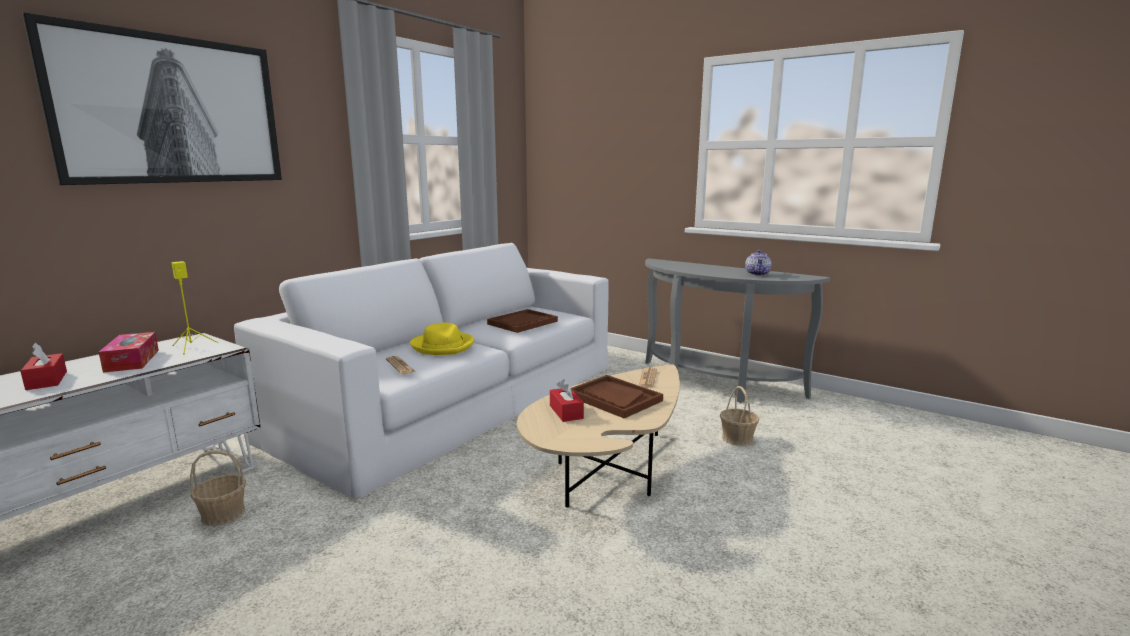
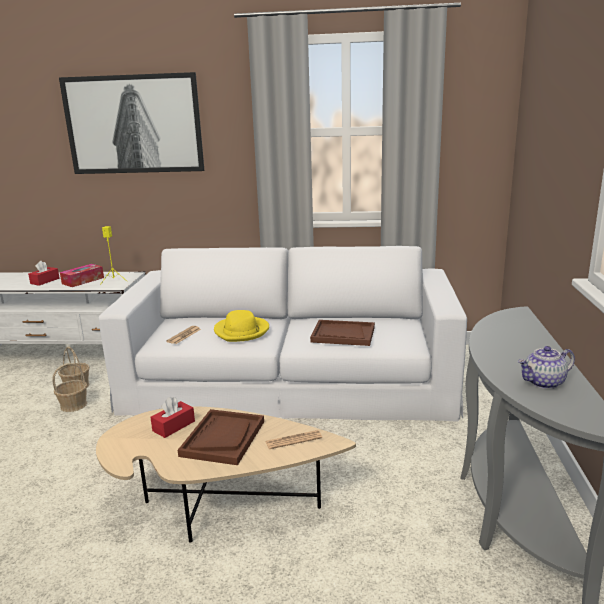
camera: 60 degrees right, 5 degrees up
basket [720,386,759,446] -> basket moved to [52,363,87,412]

